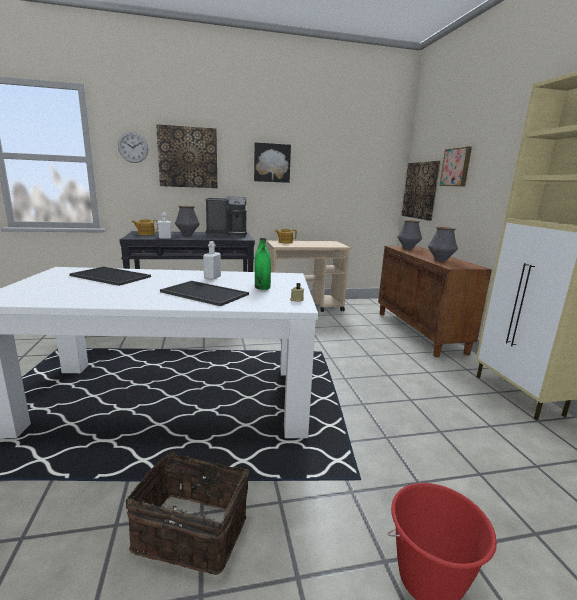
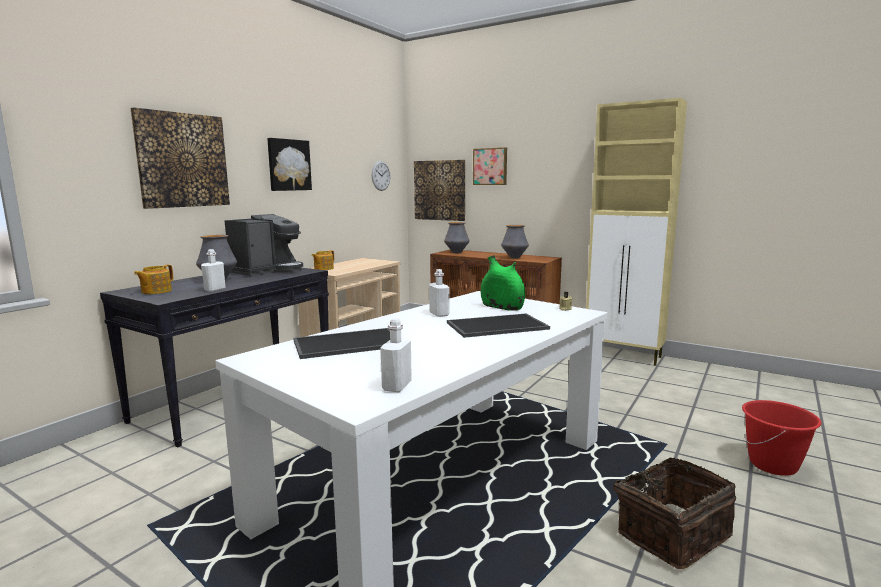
camera: 45 degrees left, 5 degrees down
wall clock [118,132,148,163] -> wall clock moved to [372,161,390,191]
none -> white bottle [380,318,412,392]

